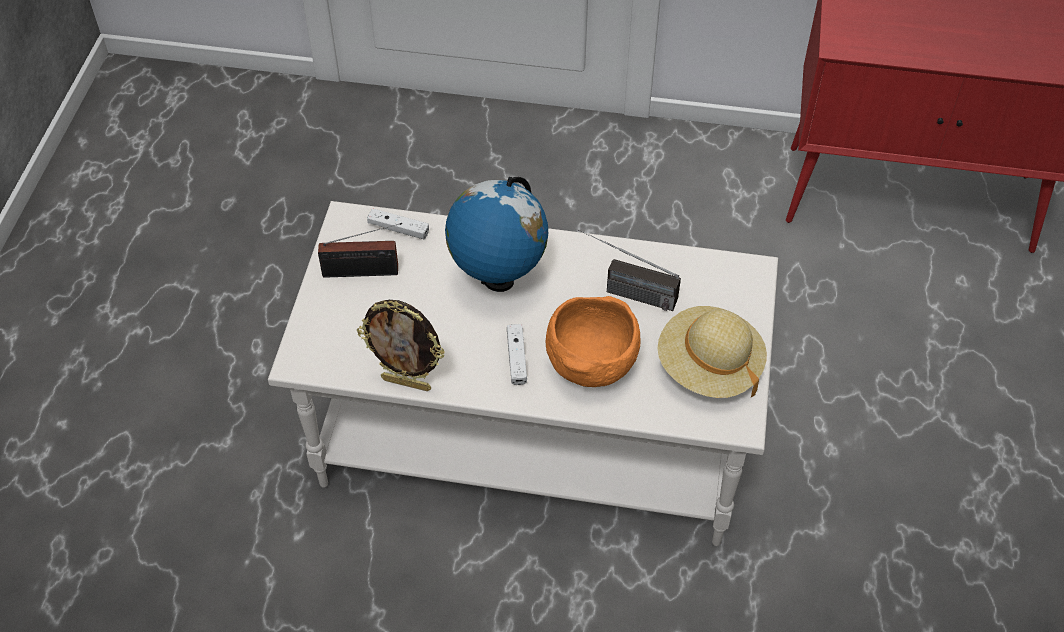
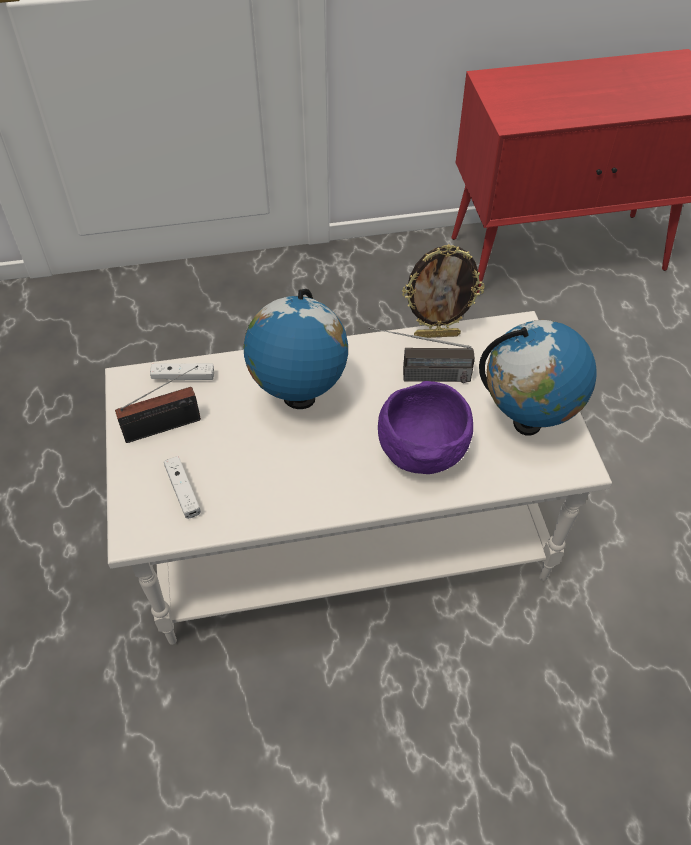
camera: 20 degrees left, 0 degrees up
picture frame [357,300,445,391] -> picture frame moved to [402,244,485,338]
white game controller [507,324,527,385] -> white game controller moved to [164,456,201,519]
orange bowl [546,296,641,387] -> purple bowl [378,381,473,474]
beige hat [658,306,767,398] -> globe [479,320,597,436]

